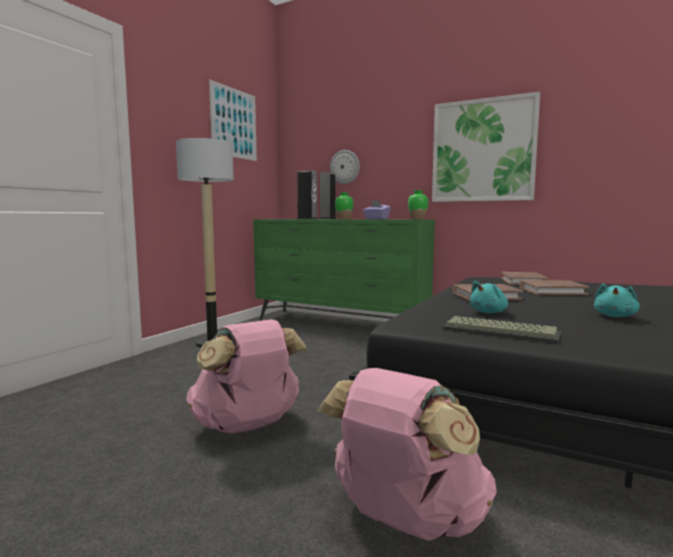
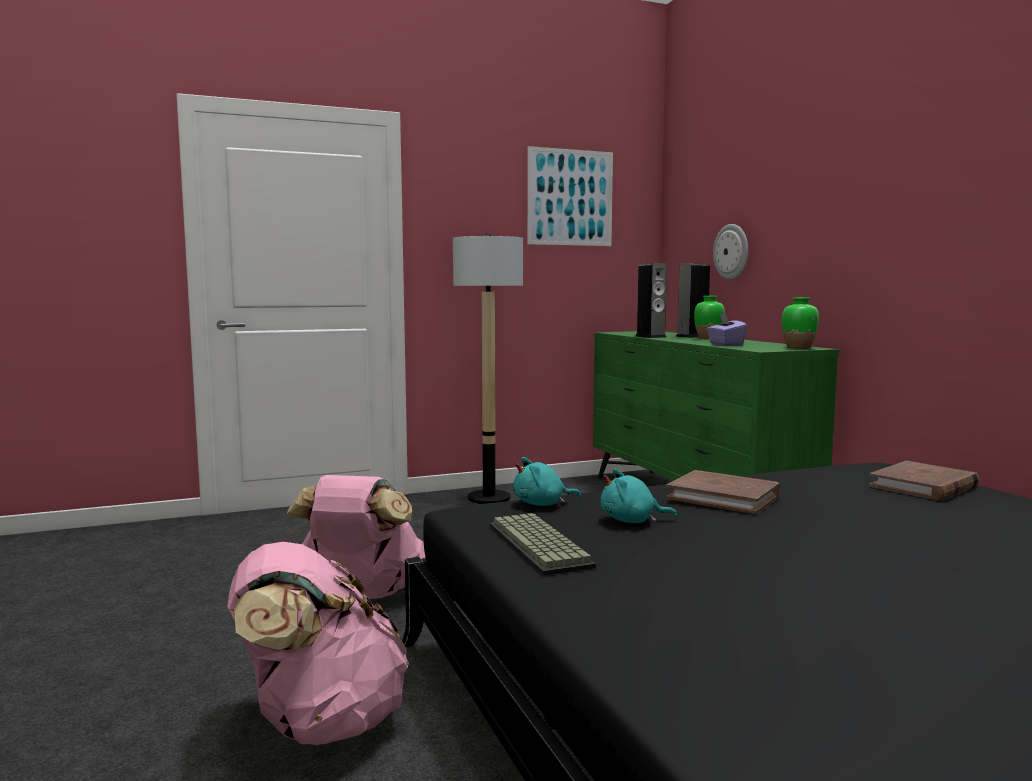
camera: 40 degrees right, 0 degrees up
picture [432,92,540,202] -> none
brown book [520,280,590,295] -> none
turquoise plush toy [594,283,640,317] -> turquoise plush toy moved to [513,457,581,506]

